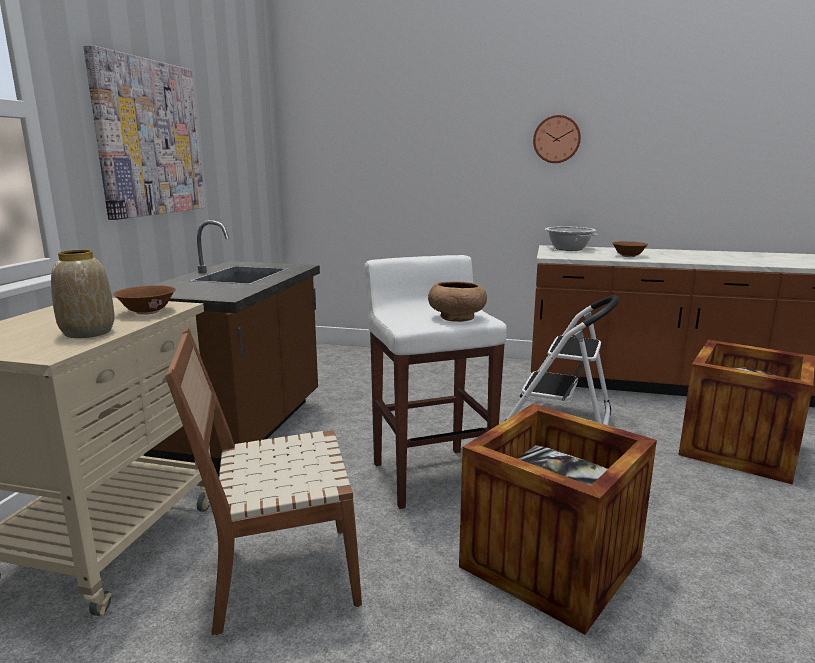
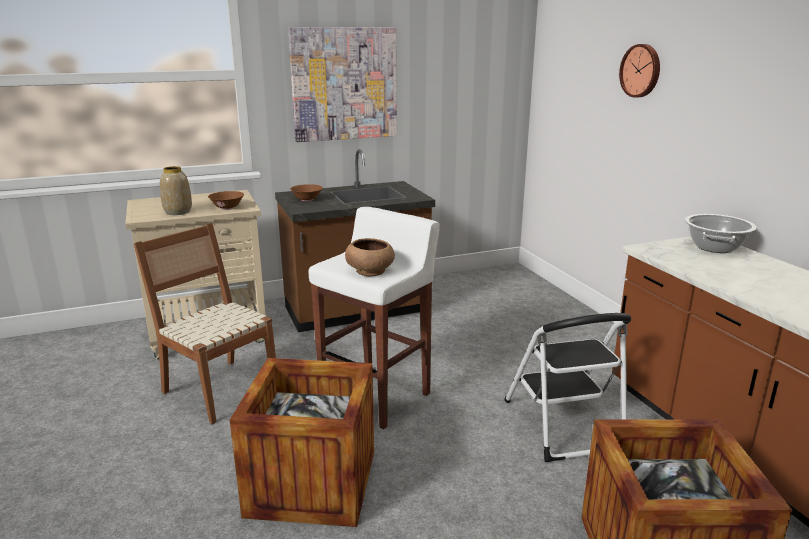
camera: 55 degrees right, 5 degrees up
wall clock [533,115,581,163] -> wall clock moved to [619,44,660,98]
brown bowl [612,241,648,257] -> brown bowl moved to [290,184,323,201]

